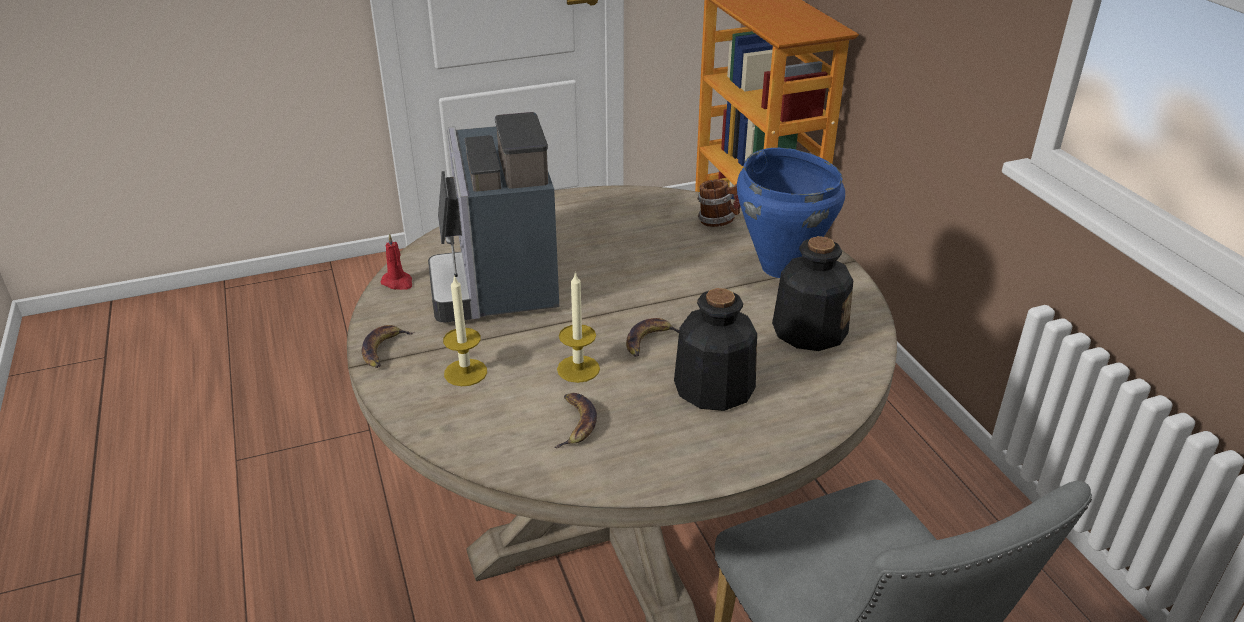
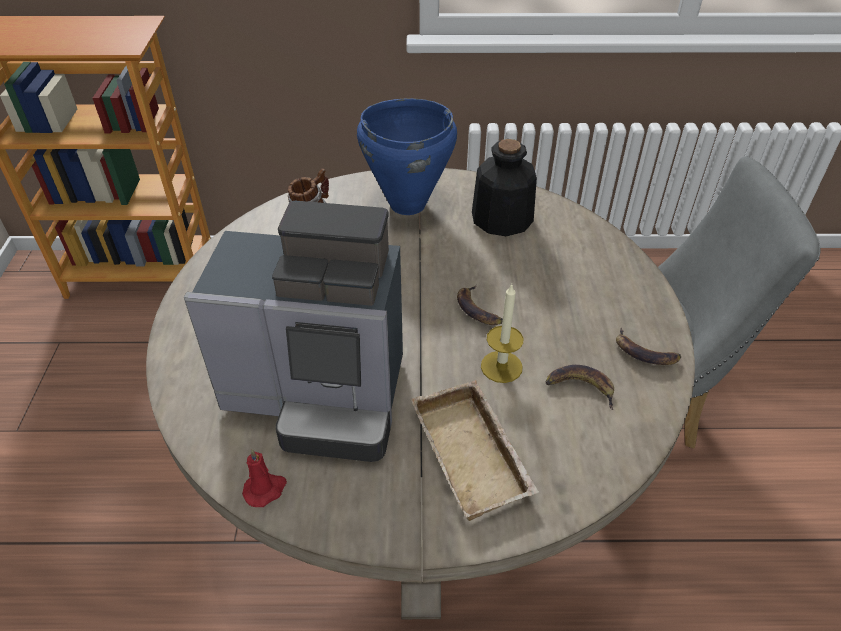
camera: 70 degrees left, 10 degrees up
banana [362,325,415,368] -> banana moved to [616,328,681,365]
candle [443,275,487,386] -> beige tray [411,380,539,521]
bottle [674,288,757,411] -> none

